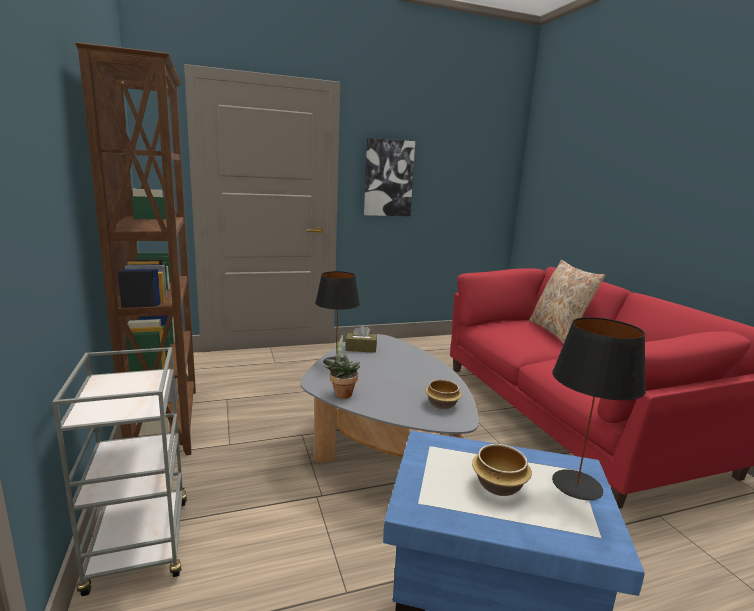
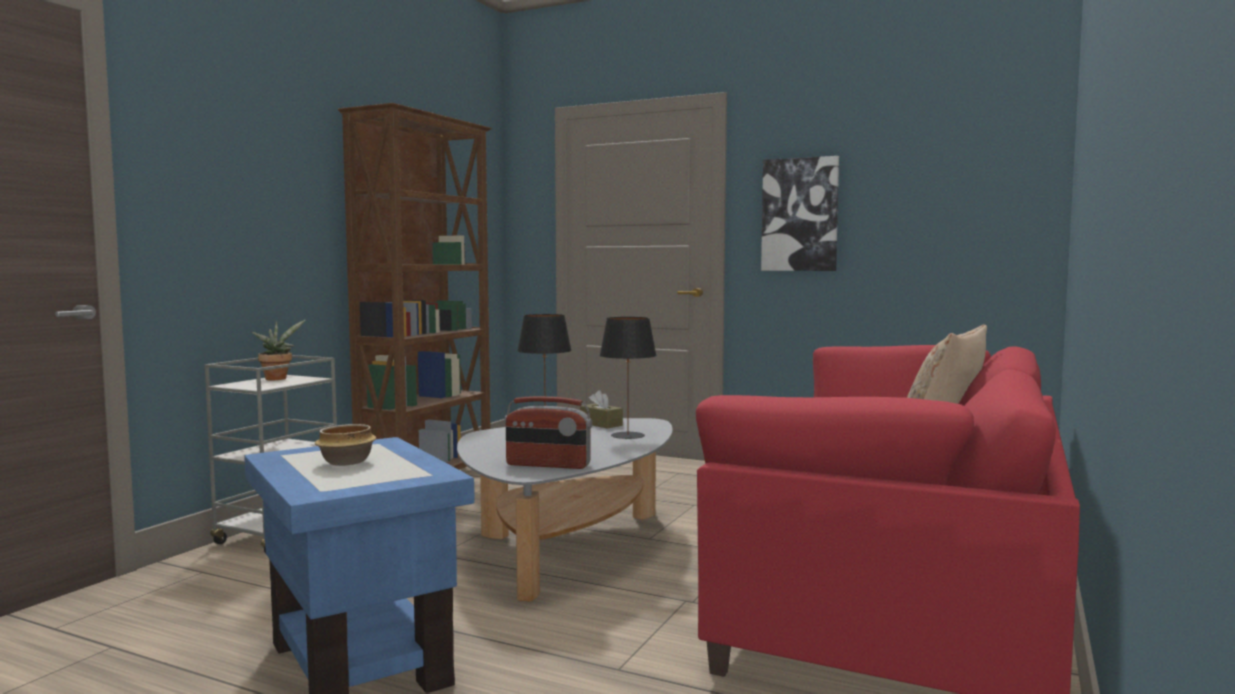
camera: 45 degrees right, 10 degrees down
potted plant [323,335,360,399] -> potted plant moved to [252,320,306,380]
bowl [425,379,462,410] -> radio [504,396,592,469]
black table lamp [552,317,646,500] -> black table lamp moved to [599,317,657,439]

